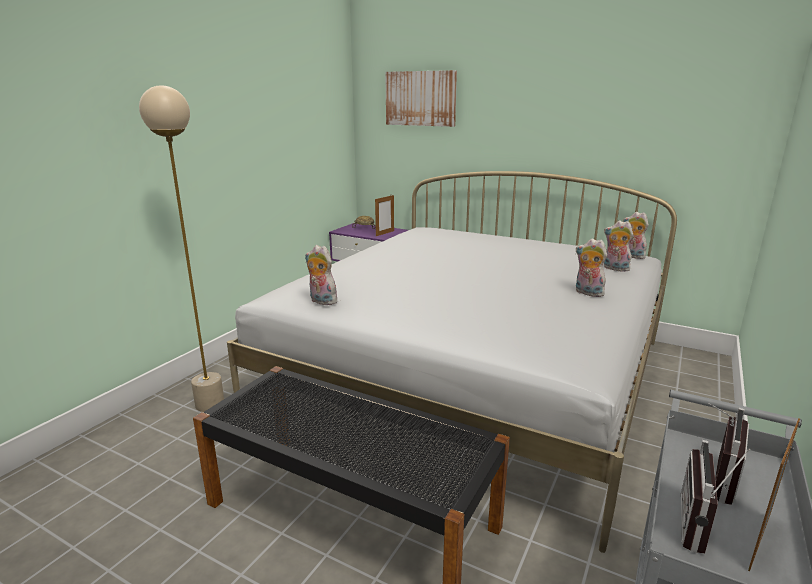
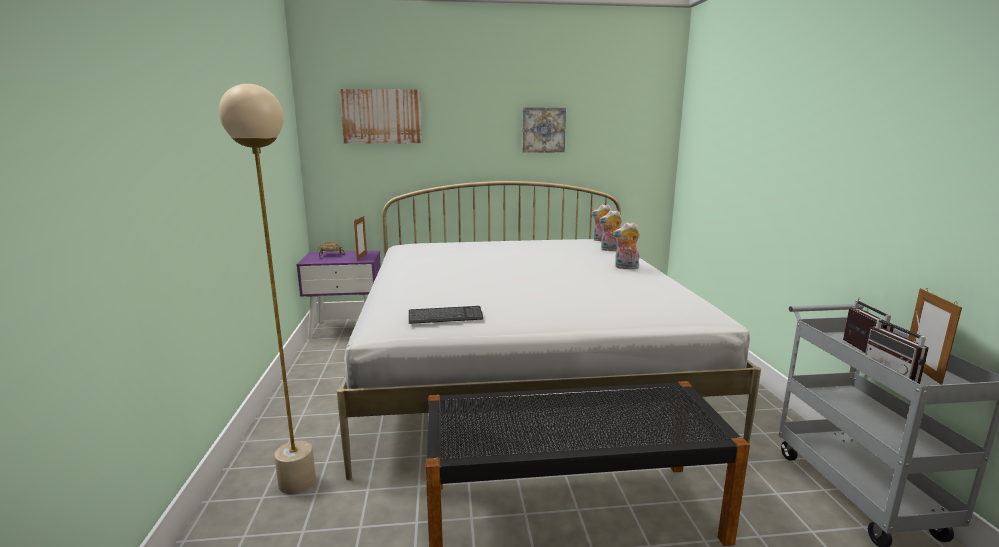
camera: 35 degrees left, 5 degrees down
plush toy [305,245,337,305] -> keyboard [409,306,483,324]
none -> picture [522,108,566,153]

